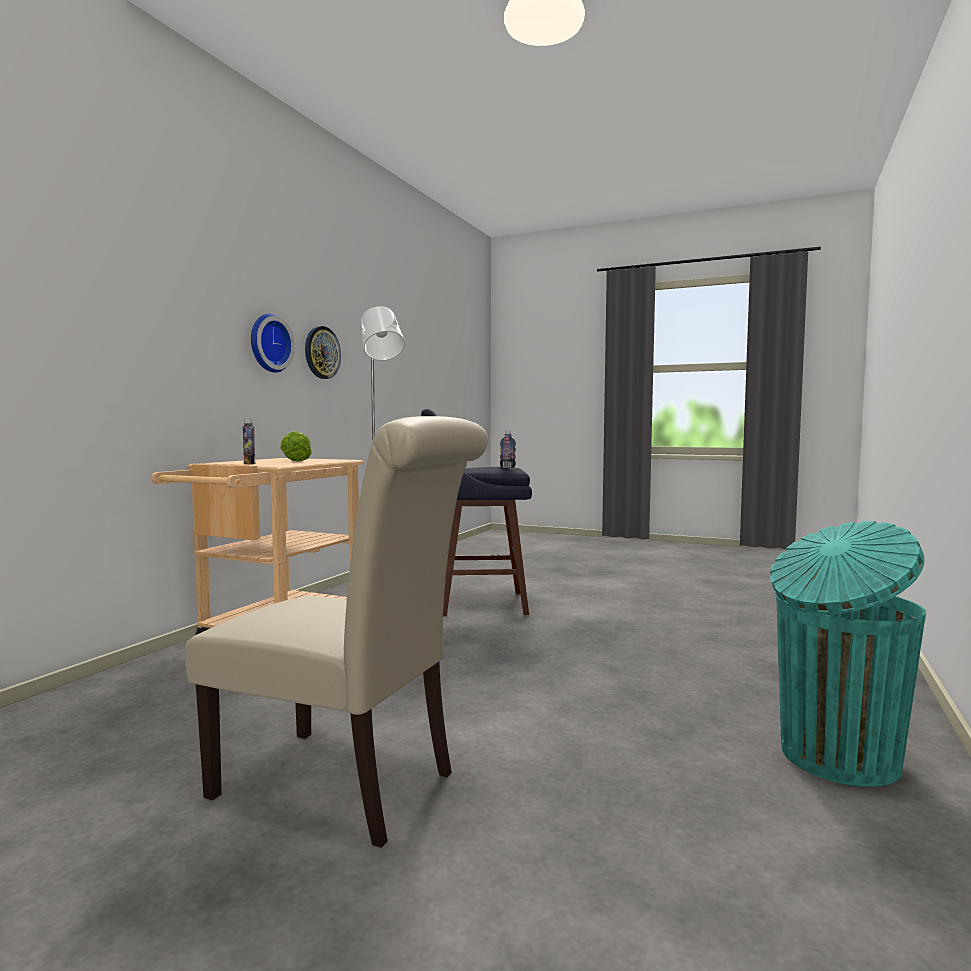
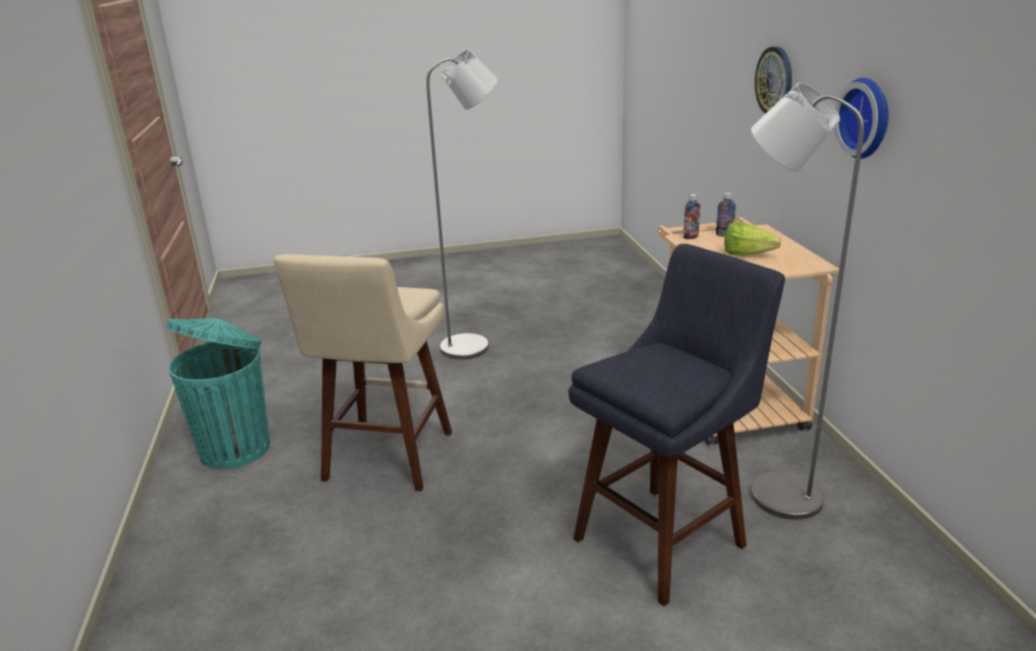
camera: 145 degrees right, 20 degrees up
beige chair [185,416,488,848] -> grey floor lamp [426,50,498,360]
wall clock [305,326,341,379] -> wall clock moved to [755,46,792,114]
bottle [500,430,516,468] -> bottle moved to [683,194,700,239]
none -> beige stool [274,254,452,491]

